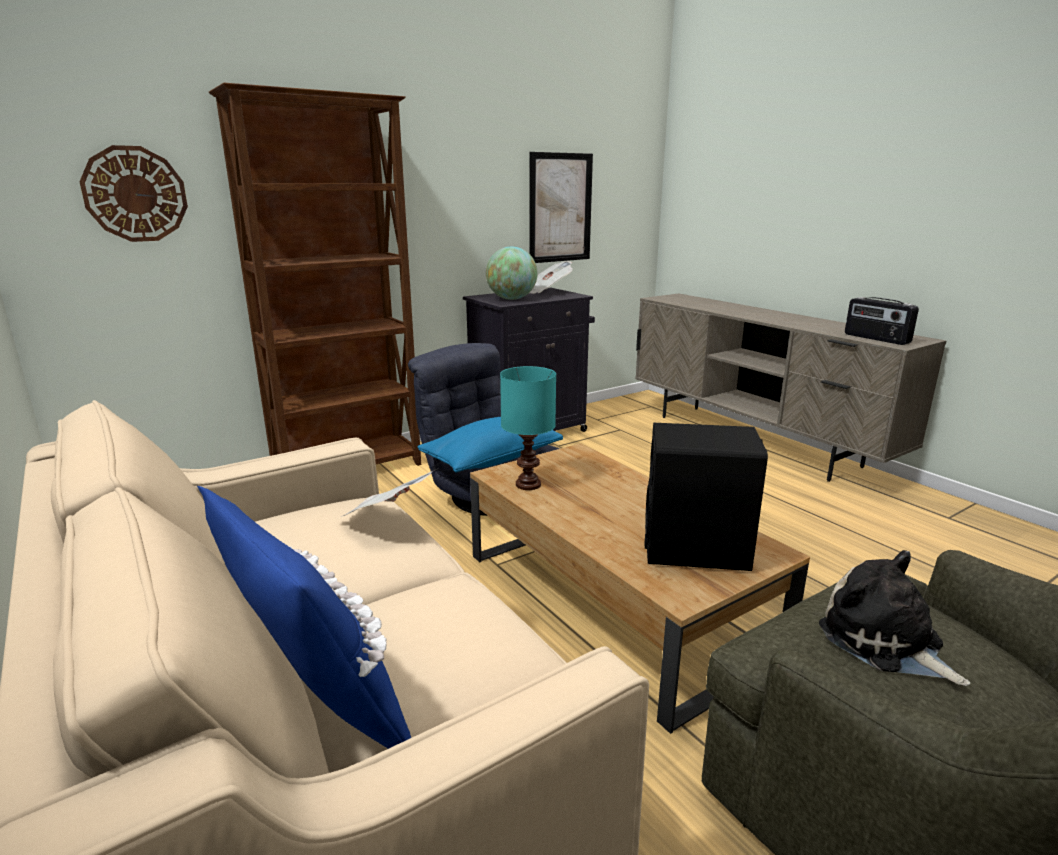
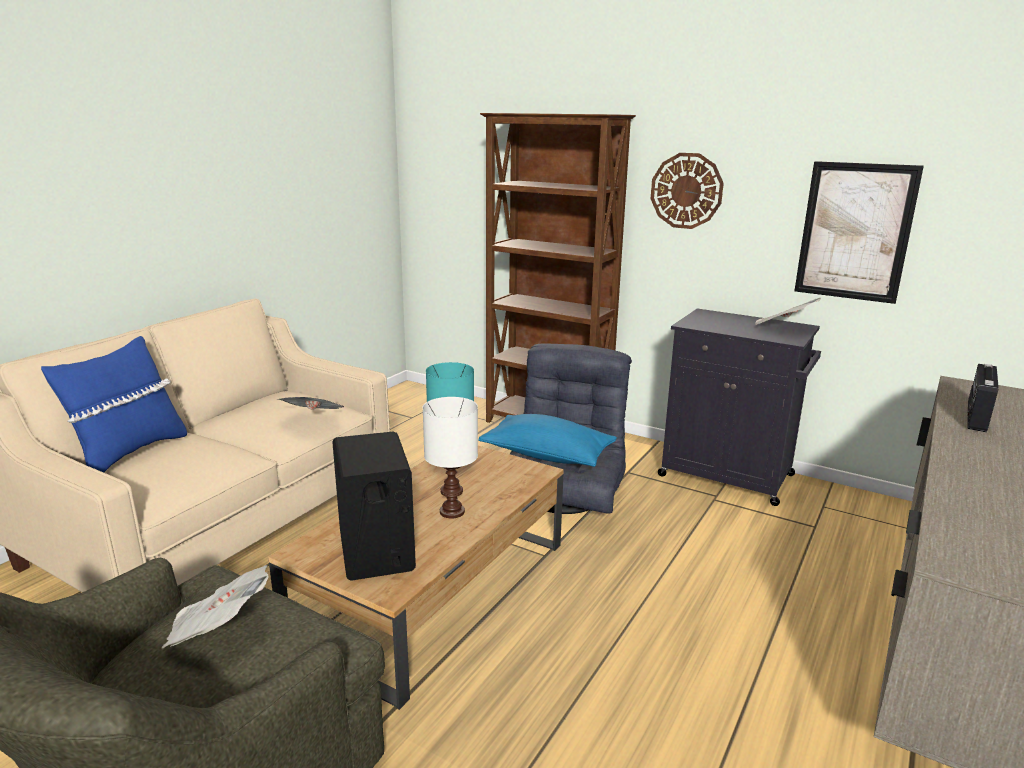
camera: 65 degrees right, 0 degrees up
wall clock [80,145,188,242] -> wall clock moved to [651,153,724,229]
globe [486,247,538,300] -> none
plush toy [819,550,970,686] -> newspaper [161,565,269,649]
radio [845,297,919,345] -> radio moved to [967,364,999,432]
none -> white table lamp [423,397,478,518]

